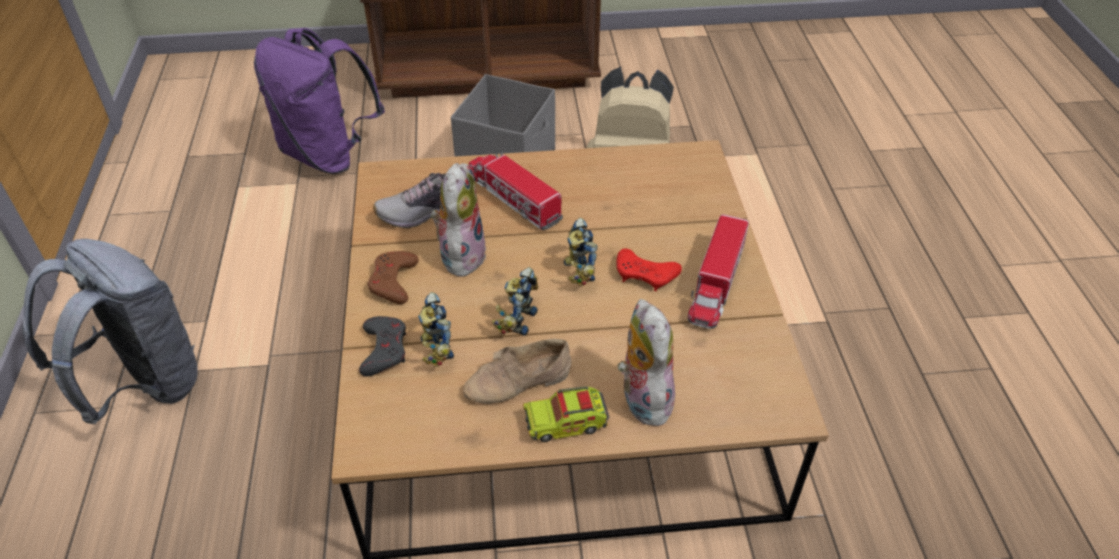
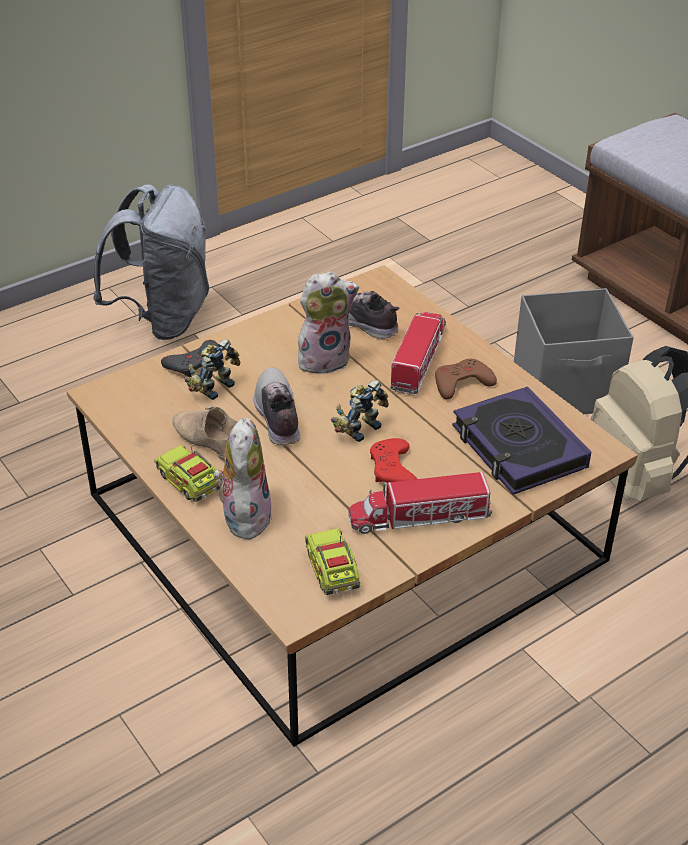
camera: 60 degrees right, 5 degrees down
purple backpack [254,28,385,174] -> none
brown game controller [367,251,419,304] -> brown game controller moved to [435,359,497,399]
toy robot [492,267,538,335] -> shoe [254,367,300,445]
plush toy [618,299,678,426] -> plush toy turned 45 degrees counterclockwise [213,418,272,540]
none -> toy truck [305,528,361,595]
none -> book [452,386,591,495]

